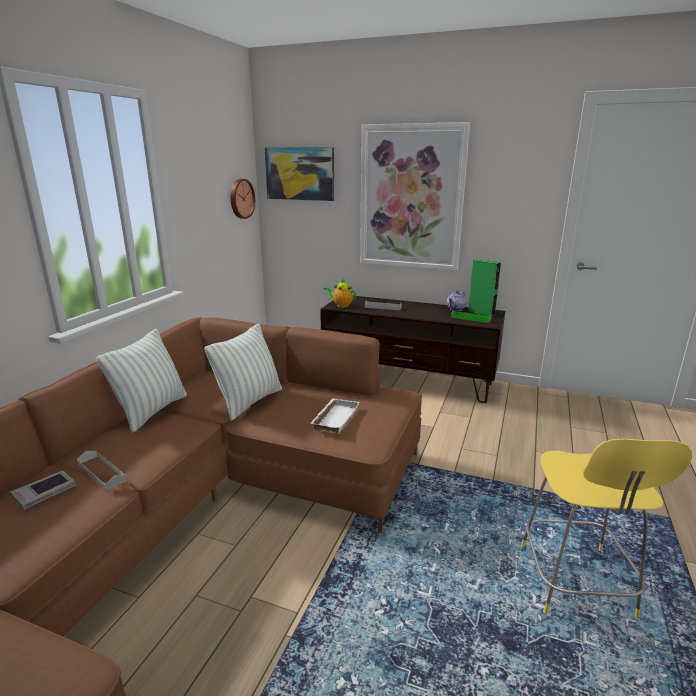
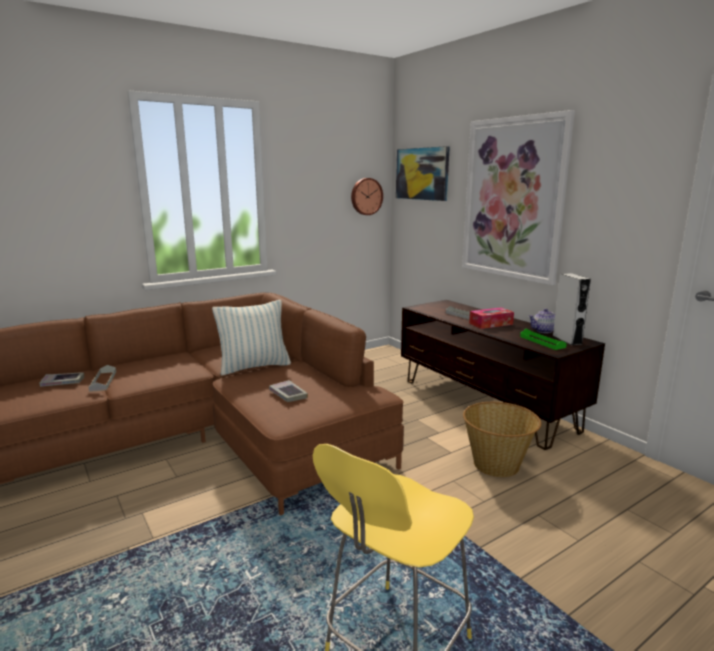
camera: 35 degrees right, 5 degrees down
pillow [96,329,187,433] -> none
white tray [311,398,359,434] -> book [269,380,308,402]
teapot [324,278,356,307] -> none
green speaker [468,259,501,316] -> grey speaker [553,273,591,345]
none -> basket [463,402,541,477]
none -> tissue box [469,307,514,329]

